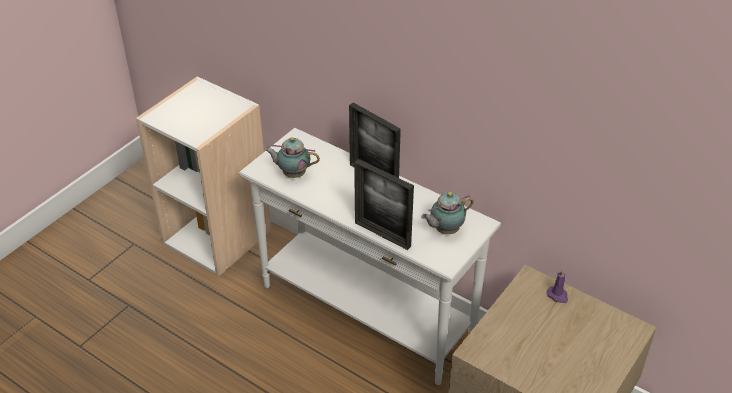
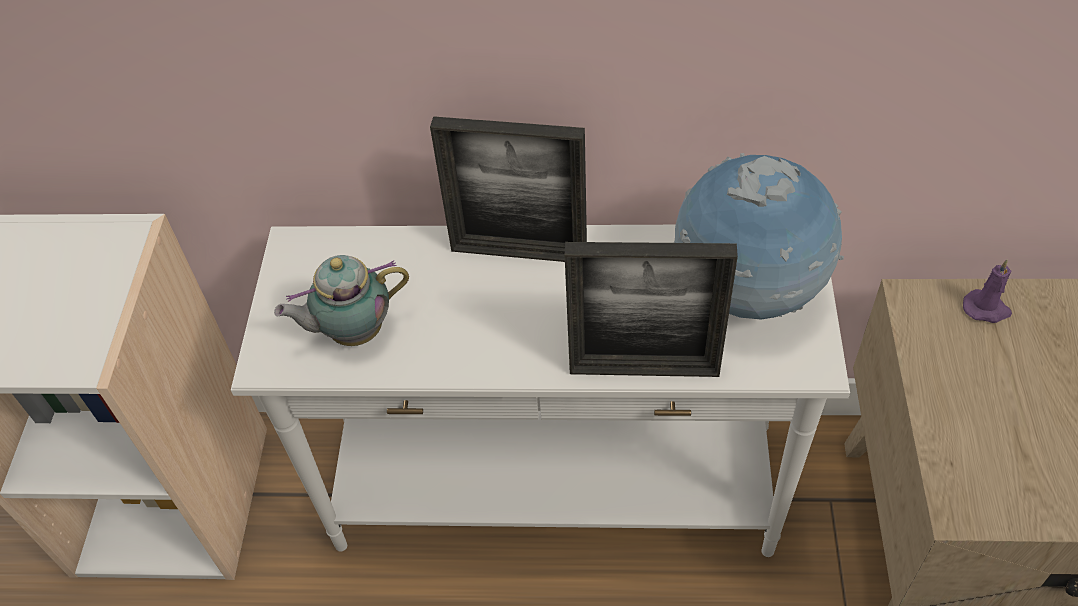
camera: 30 degrees left, 10 degrees up
teapot [421,192,474,234] -> globe [674,153,844,319]

